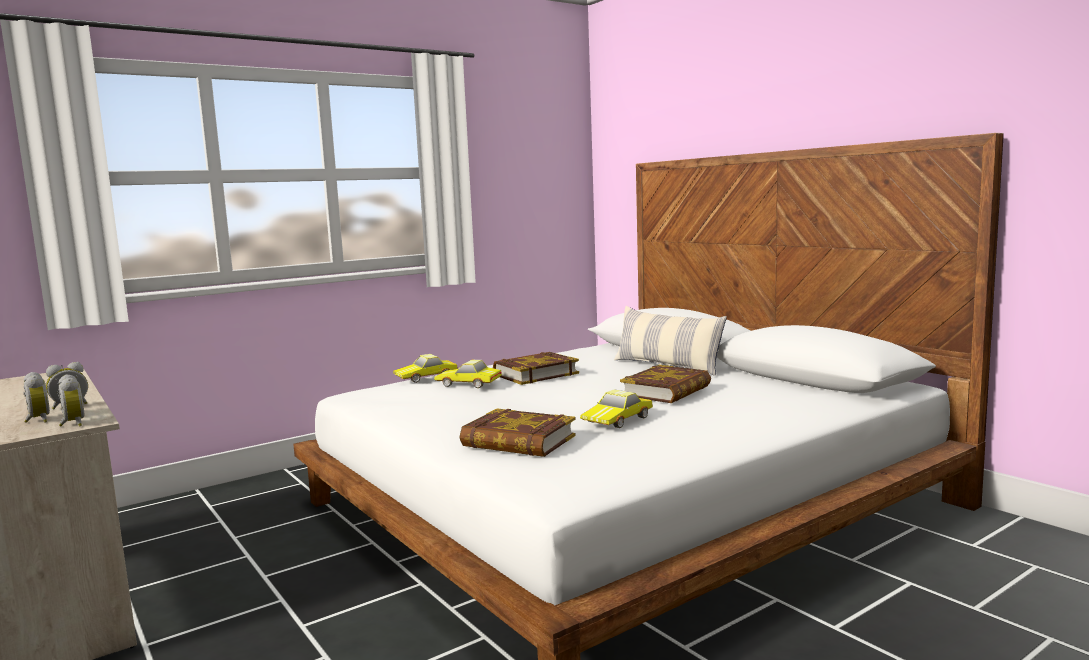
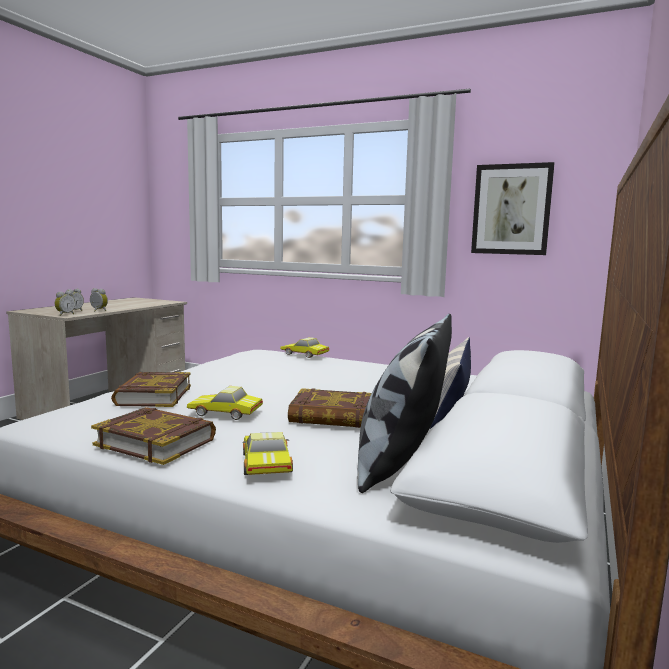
camera: 60 degrees right, 0 degrees up
toy car [434,360,502,388] -> toy car moved to [243,432,293,475]
book [493,352,579,385] -> book moved to [91,407,216,465]
none -> pillow [357,314,452,493]
none -> picture [471,162,554,255]

